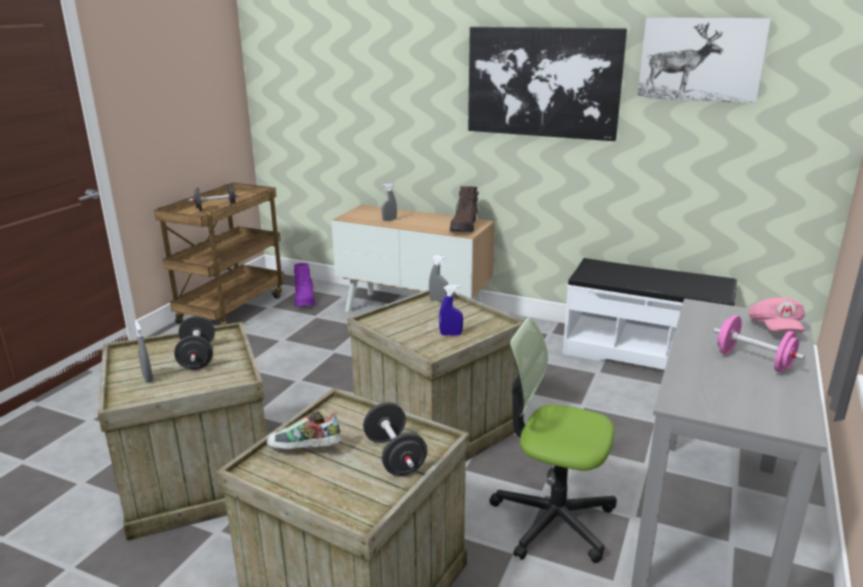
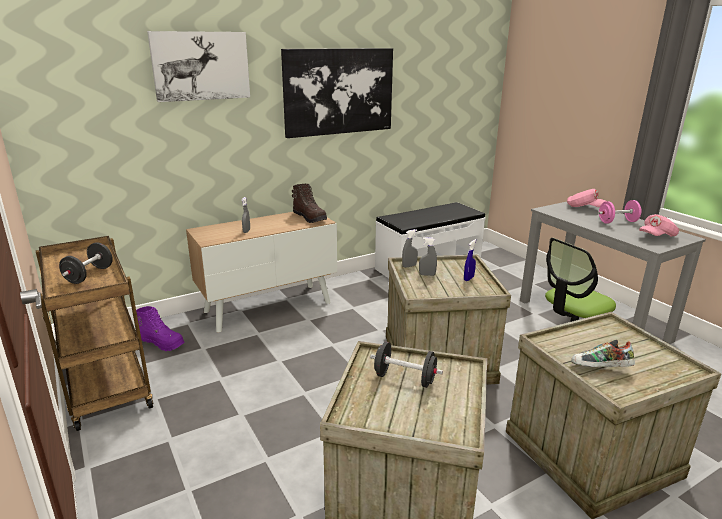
camera: 55 degrees left, 0 degrees up
grey spray bottle [135,320,154,383] -> grey spray bottle moved to [419,237,437,276]
shoe [267,411,342,449] -> shoe turned 60 degrees clockwise [571,340,635,367]
black dumbbell [363,402,427,476] -> none
picture [637,18,771,103] -> picture moved to [147,31,250,102]
none -> pink cap [639,214,679,237]

